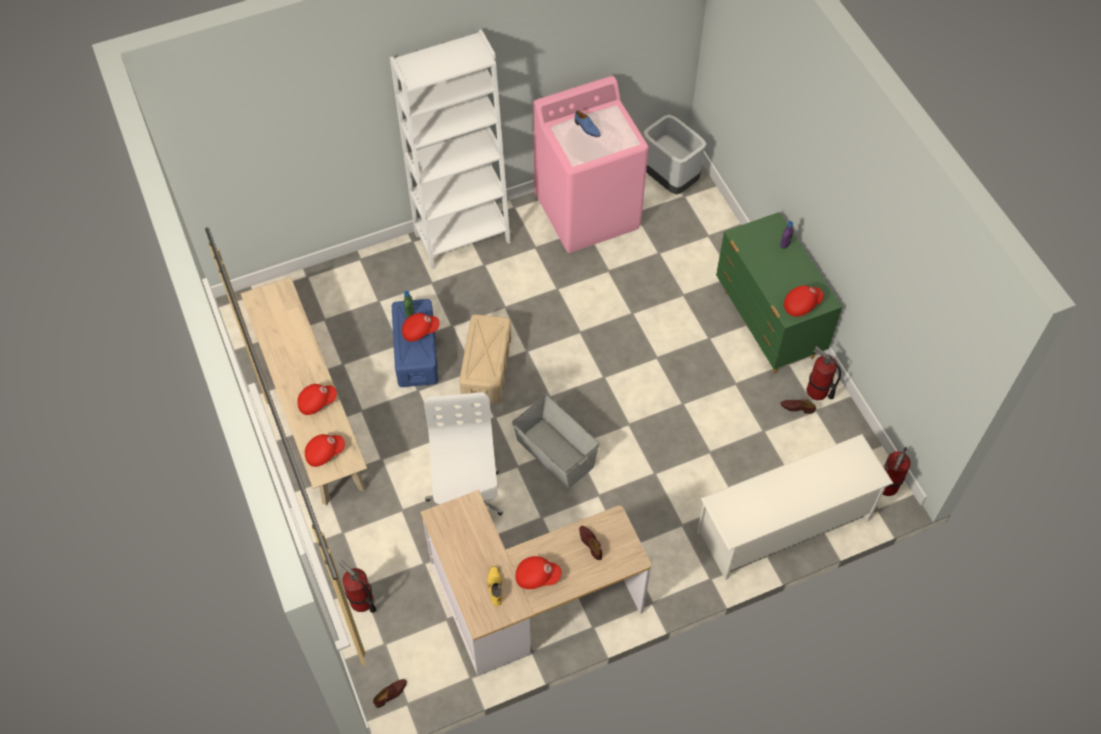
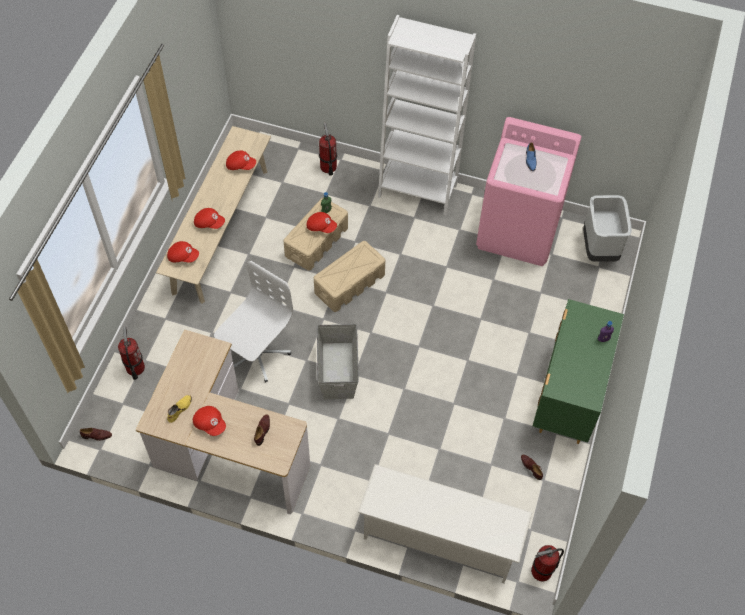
camera: 40 degrees right, 0 degrees up
blue storage box [392,299,438,387] -> beige storage box [283,198,348,271]
red cap [784,285,824,317] -> red cap moved to [226,150,256,170]
fire extinguisher [807,346,841,400] -> fire extinguisher moved to [319,123,337,176]

